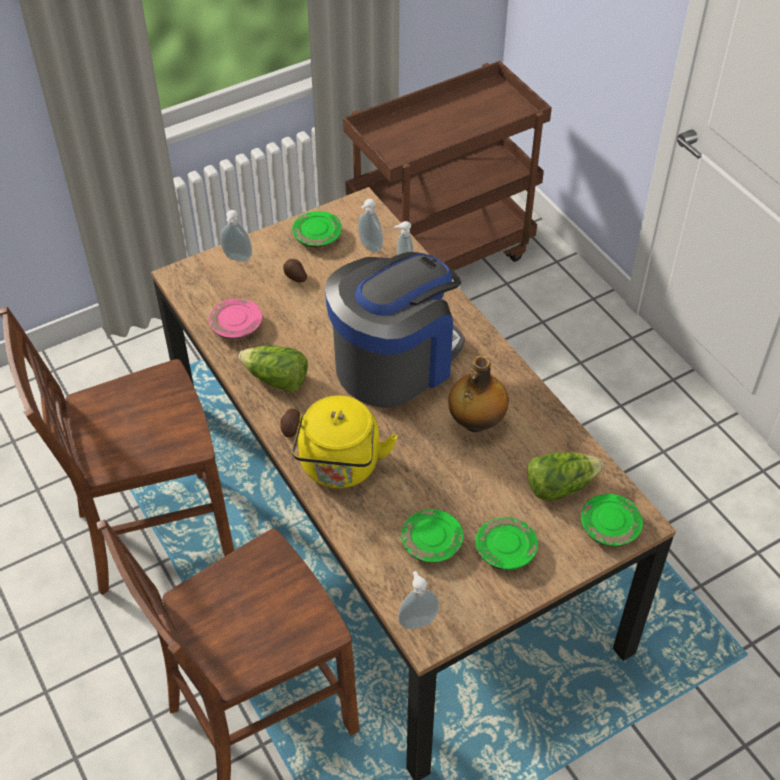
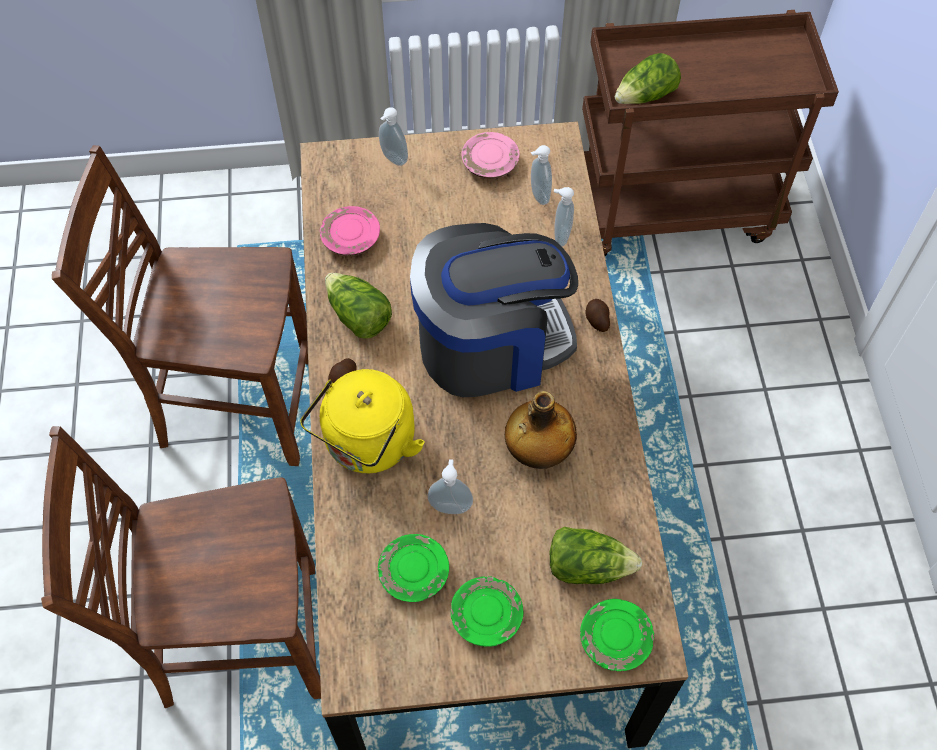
camera: 25 degrees right, 10 degrees up
potato [283,259,307,283] -> potato moved to [585,299,610,332]
green plate [292,211,342,248] -> pink plate [461,132,520,179]
soap dispenser [398,571,439,629] -> soap dispenser moved to [428,459,473,514]
none -> lettuce [615,53,681,104]

